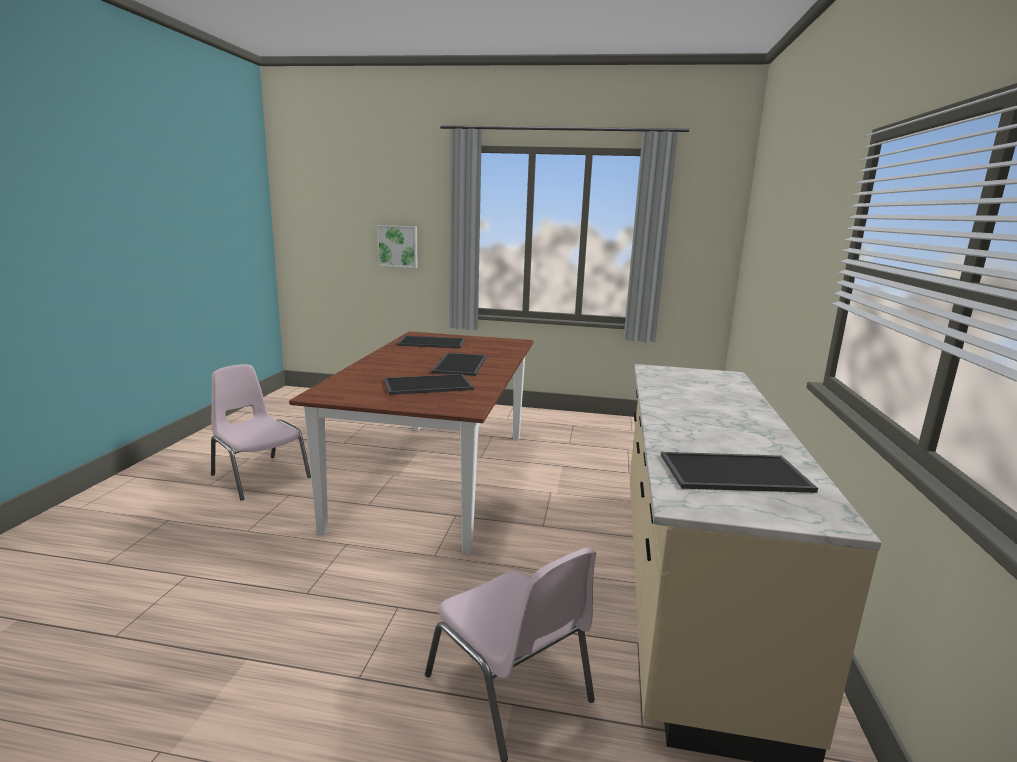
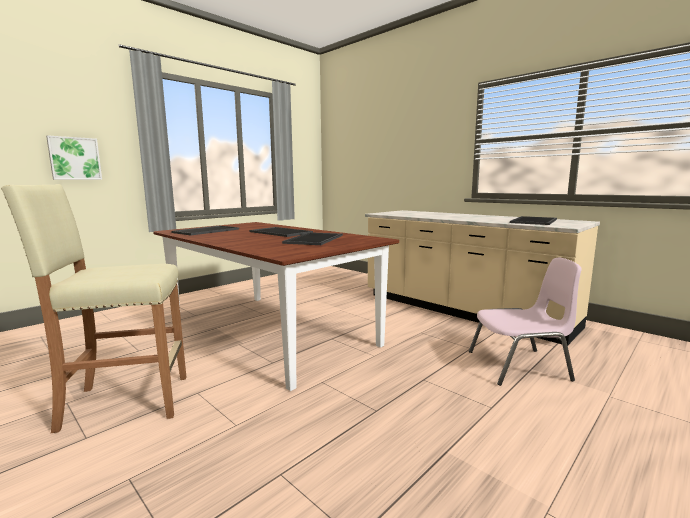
camera: 55 degrees left, 5 degrees down
pink chair [211,364,311,500] -> beige stool [1,184,186,433]

